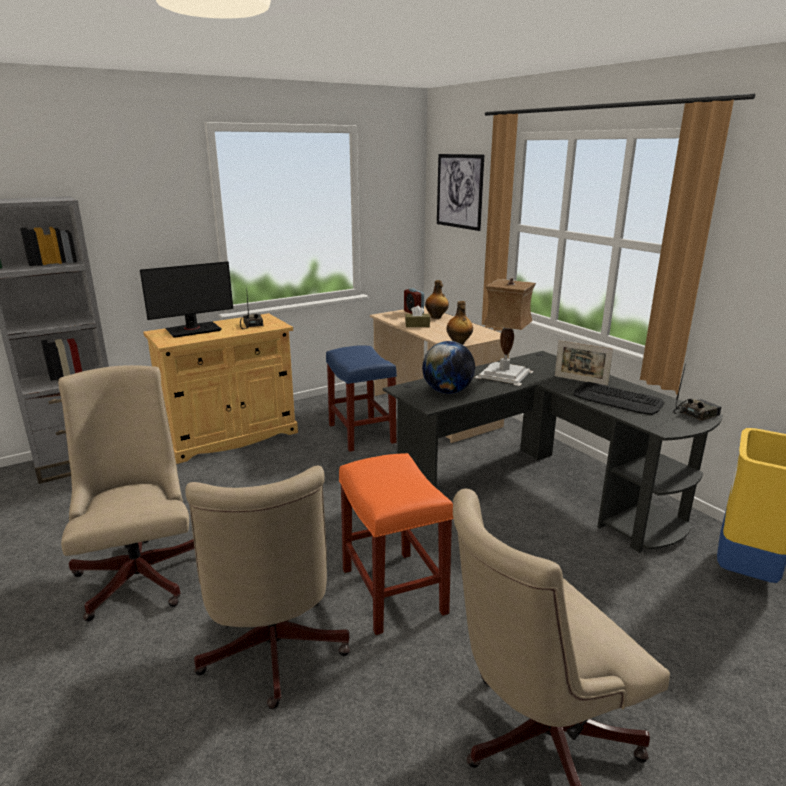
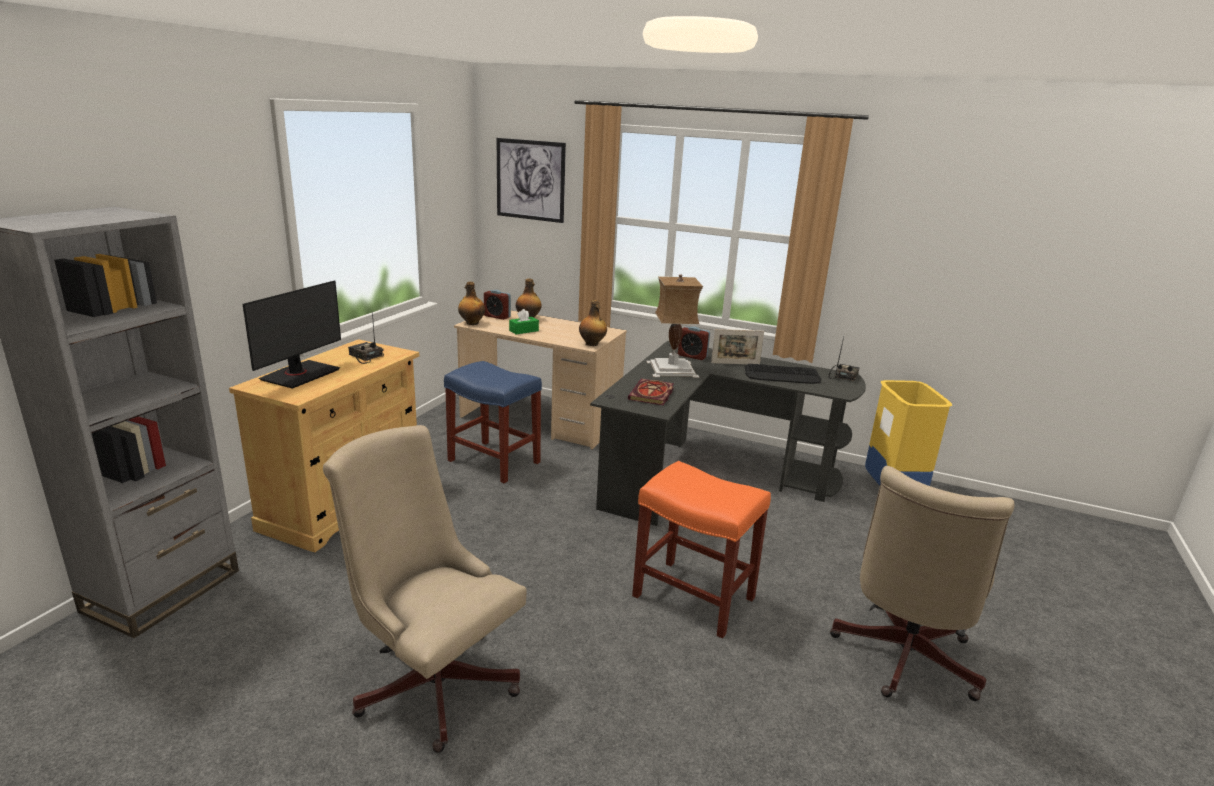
camera: 35 degrees left, 0 degrees up
beige office chair [185,466,350,709] -> none
brown tissue box [405,305,430,327] -> green tissue box [509,309,539,335]
globe [422,341,475,394] -> book [628,379,674,405]
none -> bottle [458,282,485,325]
none -> alarm clock [678,326,710,360]

